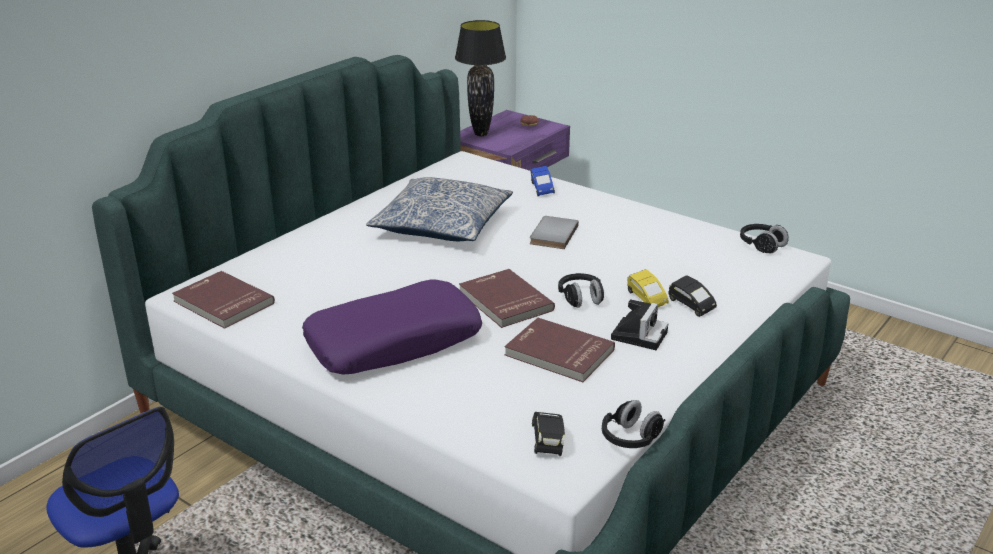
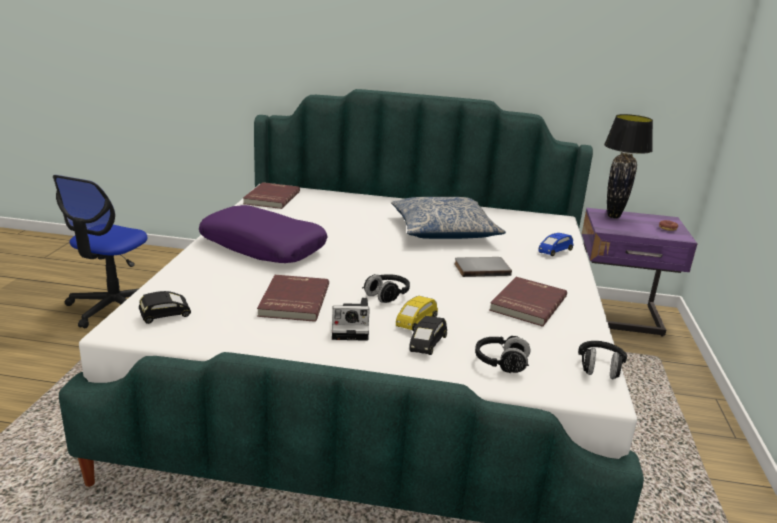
camera: 60 degrees right, 5 degrees down
red book [459,269,555,328] -> red book moved to [489,277,567,327]
black headphones [602,400,665,448] -> black headphones moved to [475,336,530,373]

